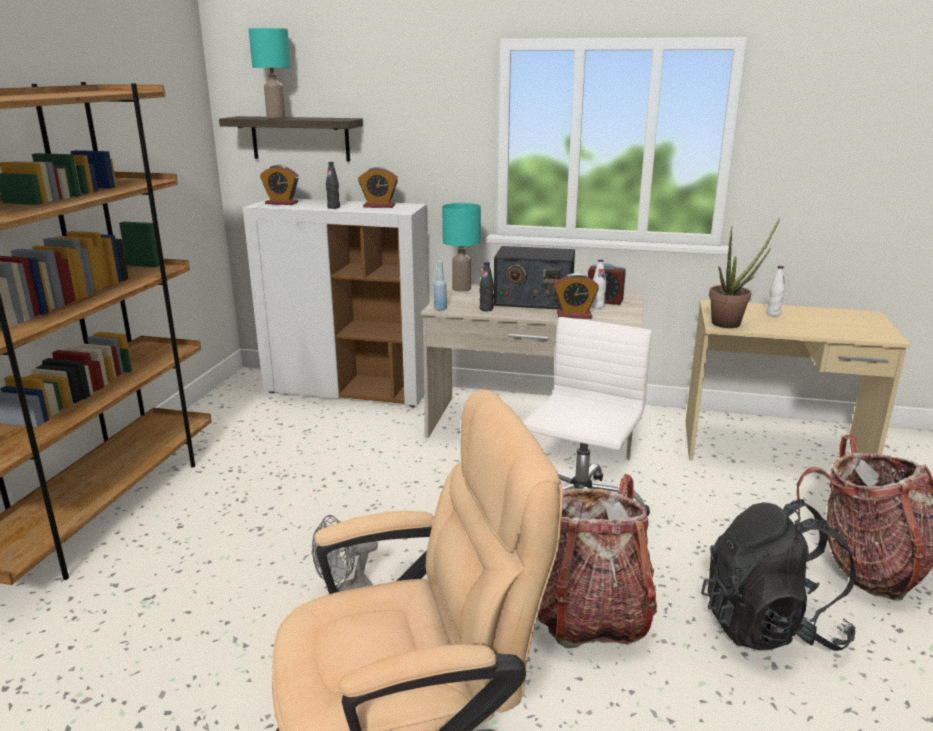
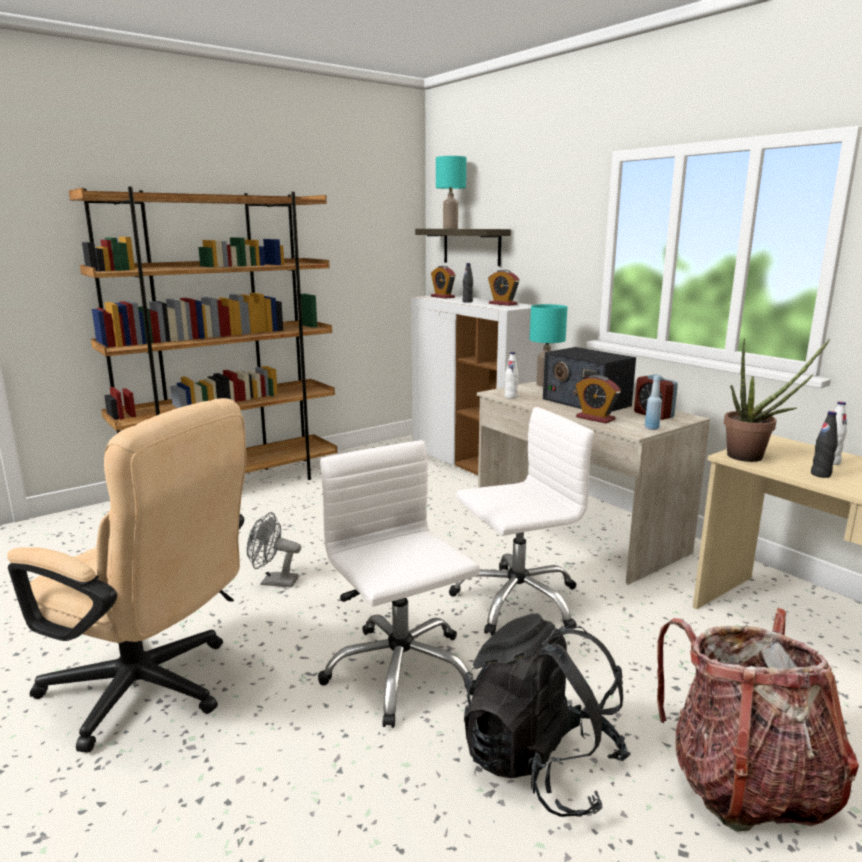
camera: 40 degrees right, 5 degrees down
blue bottle [434,261,447,310] -> blue bottle moved to [645,375,662,430]
black bottle [480,261,494,311] -> black bottle moved to [811,411,838,478]
backpack [538,474,657,648] -> white office chair [318,440,480,728]
white bottle [591,259,606,309] -> white bottle moved to [505,352,519,399]

